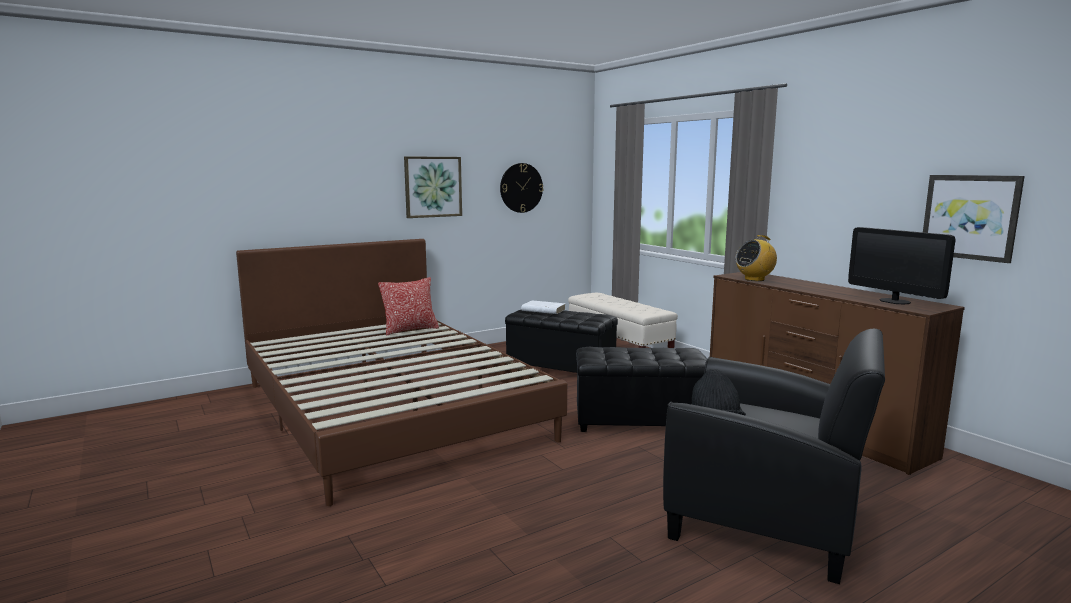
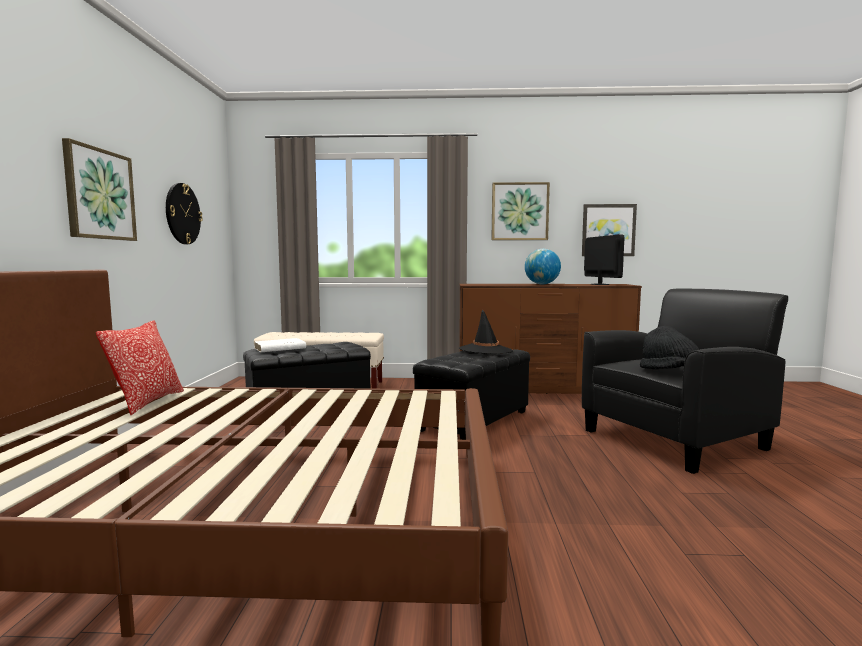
camera: 55 degrees left, 5 degrees down
radio [736,235,777,281] -> none
monitor [848,227,955,304] -> monitor turned 105 degrees counterclockwise [584,235,624,285]
none -> black hat [459,309,513,354]
none -> picture [491,182,550,240]
none -> globe [525,249,561,284]

